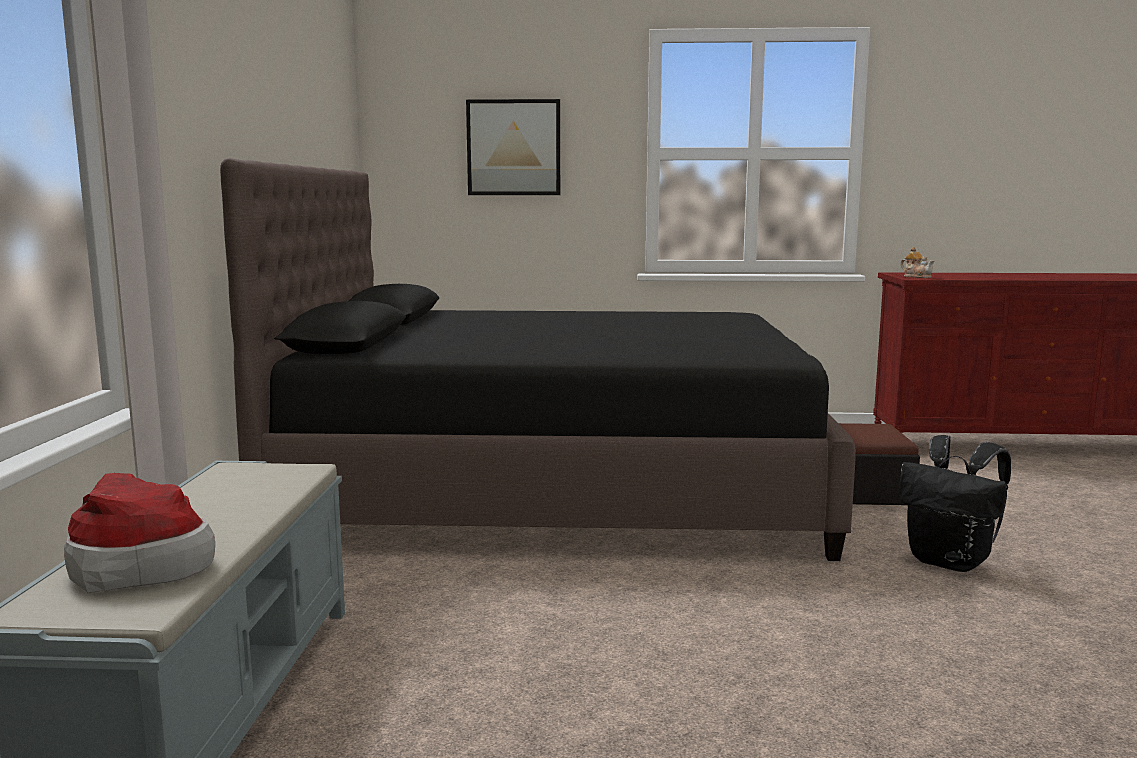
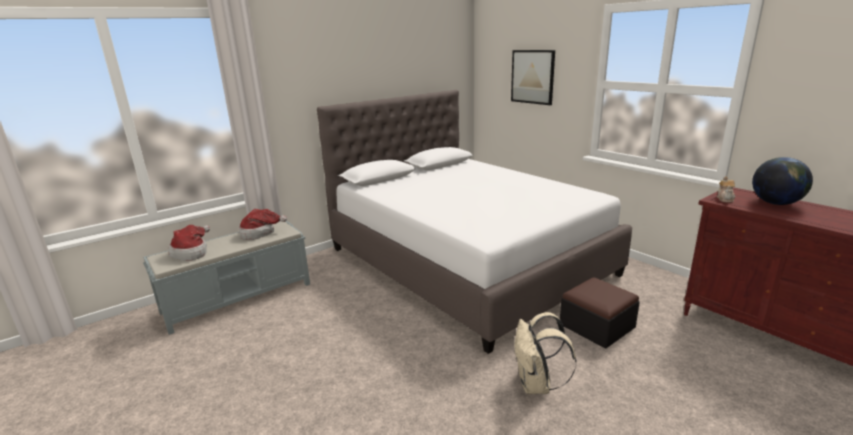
camera: 50 degrees right, 10 degrees up
black bed [220,158,856,561] -> white bed [317,90,632,354]
black backpack [898,435,1011,572] -> beige backpack [514,312,576,394]
none -> hat [239,209,287,240]
none -> globe [752,157,813,205]

